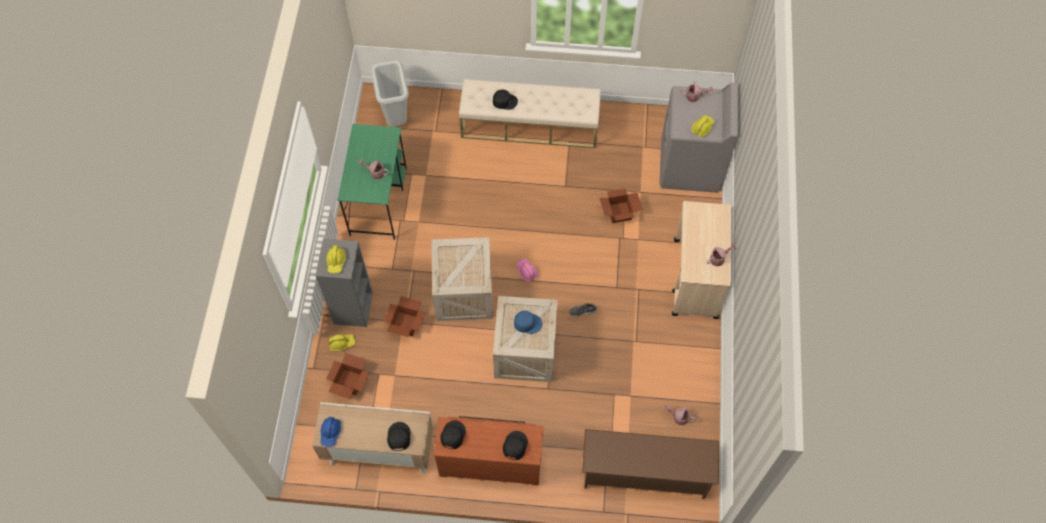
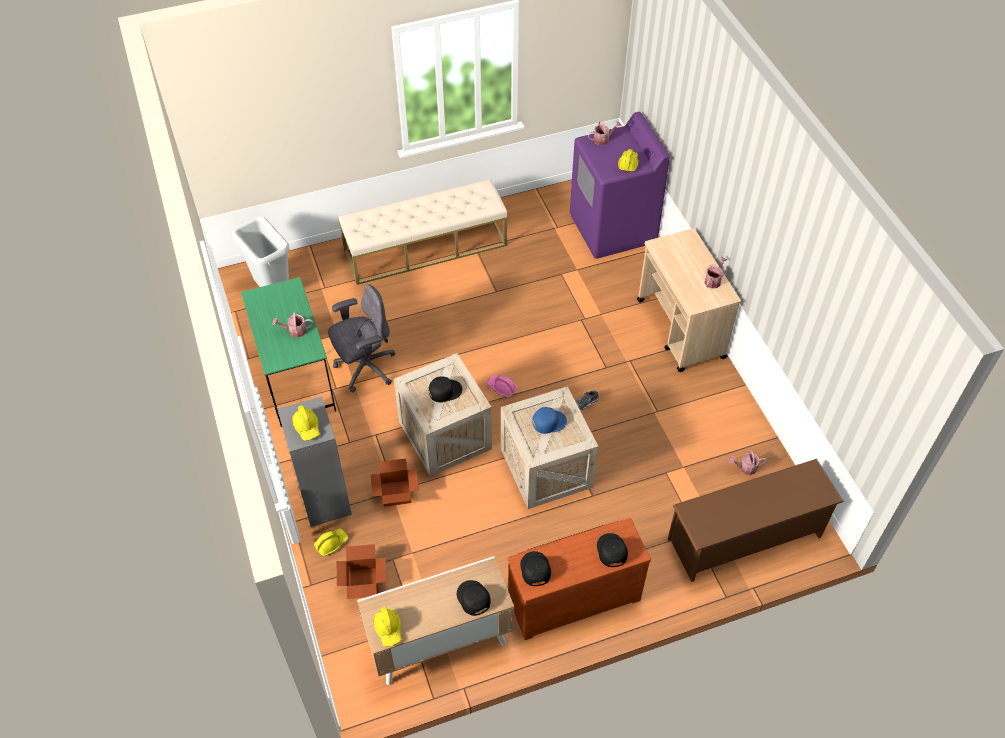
camera: 25 degrees left, 10 degrees down
blue hard hat [321,417,341,447] -> yellow hard hat [374,607,401,647]
black cap [493,89,518,110] -> black cap moved to [429,376,462,402]
cardboard box [600,188,643,223] -> none
grey washing machine [659,83,738,193] -> purple washing machine [570,112,670,259]
none -> grey office chair [328,284,395,393]

